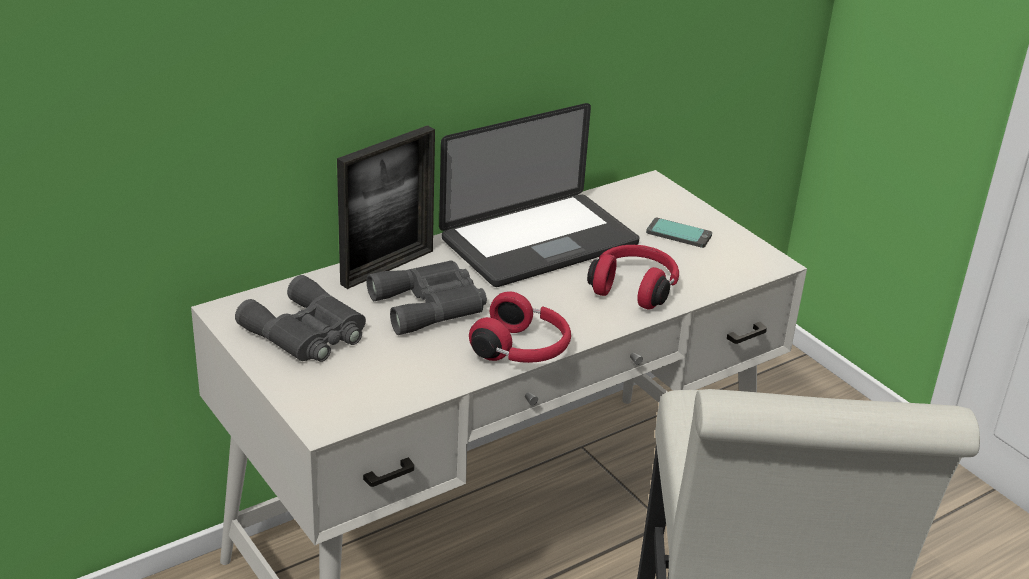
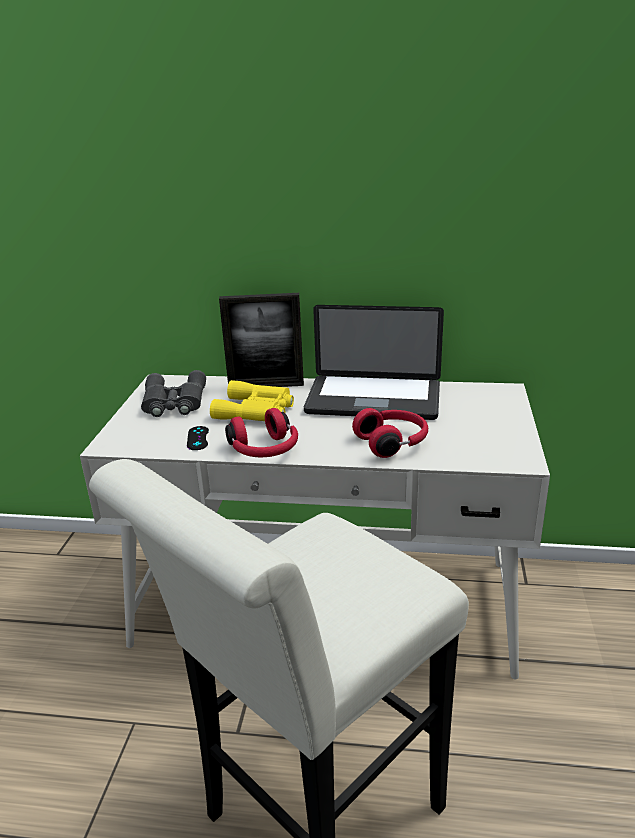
camera: 45 degrees right, 5 degrees down
grey binoculars [366,261,487,335] -> yellow binoculars [210,380,294,421]
phone [646,218,712,248] -> none
none -> black game controller [187,426,209,450]

